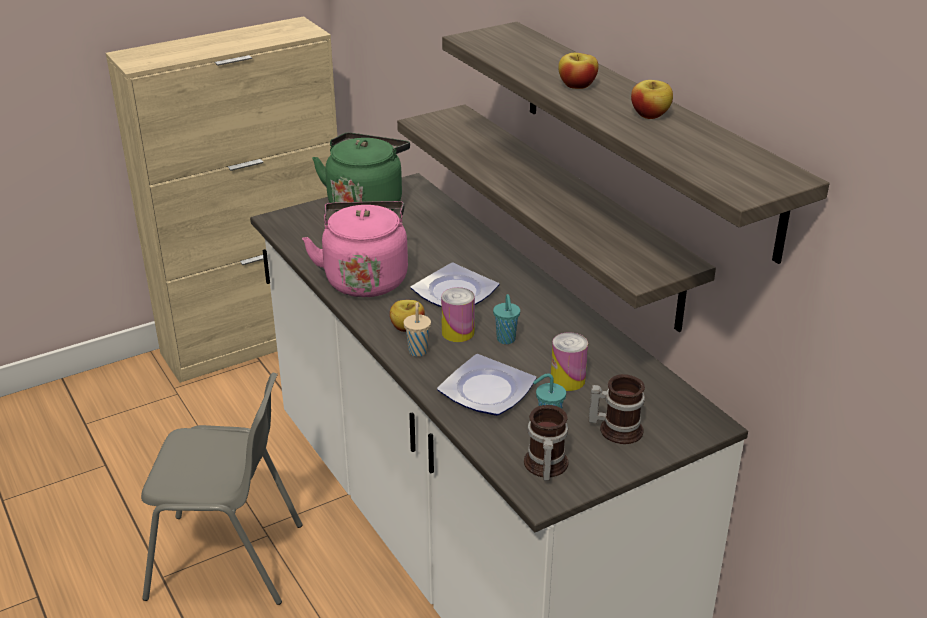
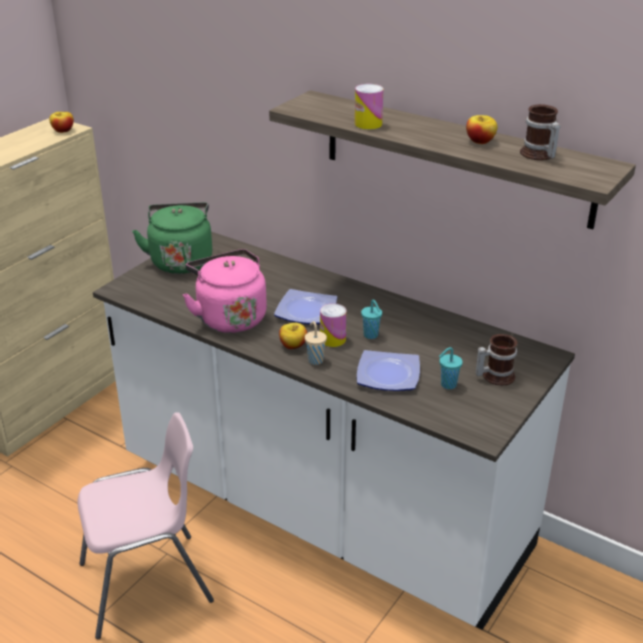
camera: 25 degrees left, 0 degrees up
grey chair [141,373,302,605] -> pink chair [77,412,214,639]
shelf [397,104,716,332] -> none
mug [524,405,569,481] -> mug moved to [520,104,561,160]
can [551,332,588,391] -> can moved to [355,84,384,129]
apple [558,53,599,89] -> apple moved to [49,112,74,133]

